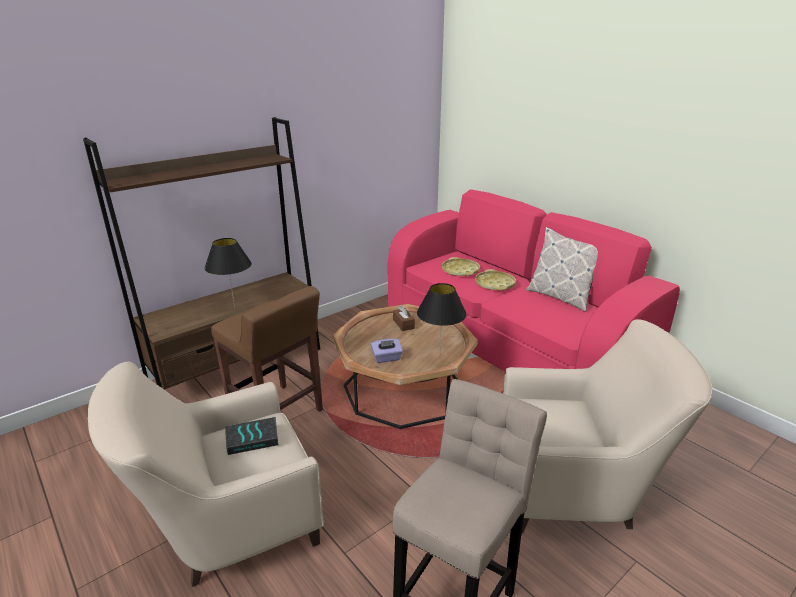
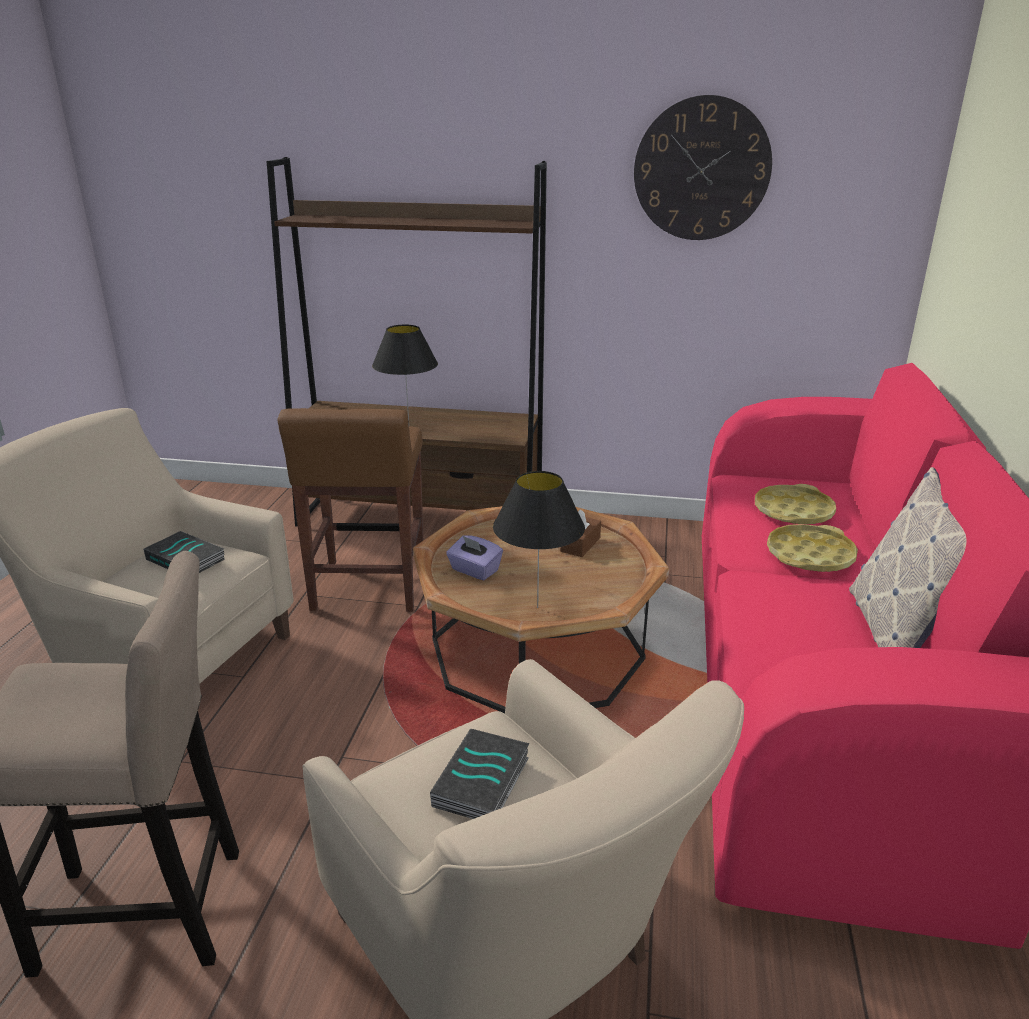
camera: 50 degrees right, 0 degrees up
none -> book [430,729,530,819]
none -> wall clock [634,95,772,240]

